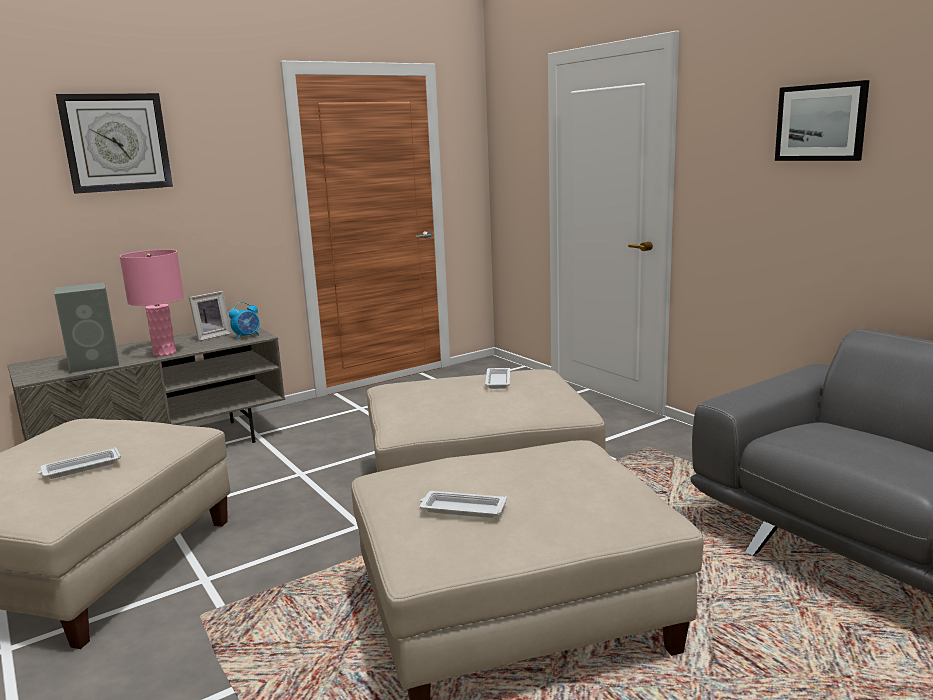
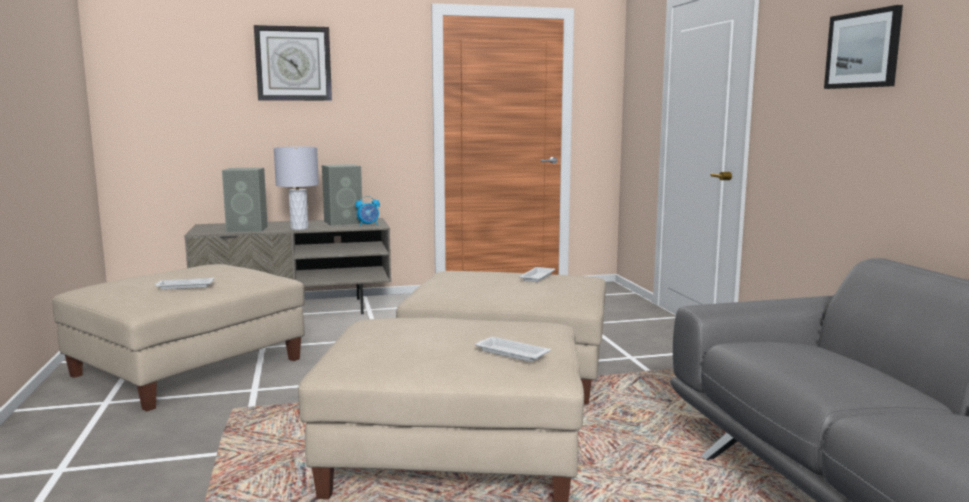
camera: 20 degrees right, 5 degrees down
pink table lamp [119,249,184,356] -> grey table lamp [274,147,319,230]
picture frame [189,291,232,341] -> grey speaker [322,164,363,226]
white tray [420,491,507,518] -> white tray moved to [476,337,551,362]

